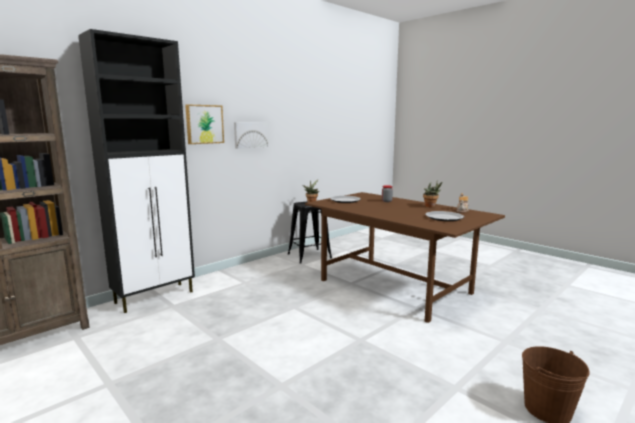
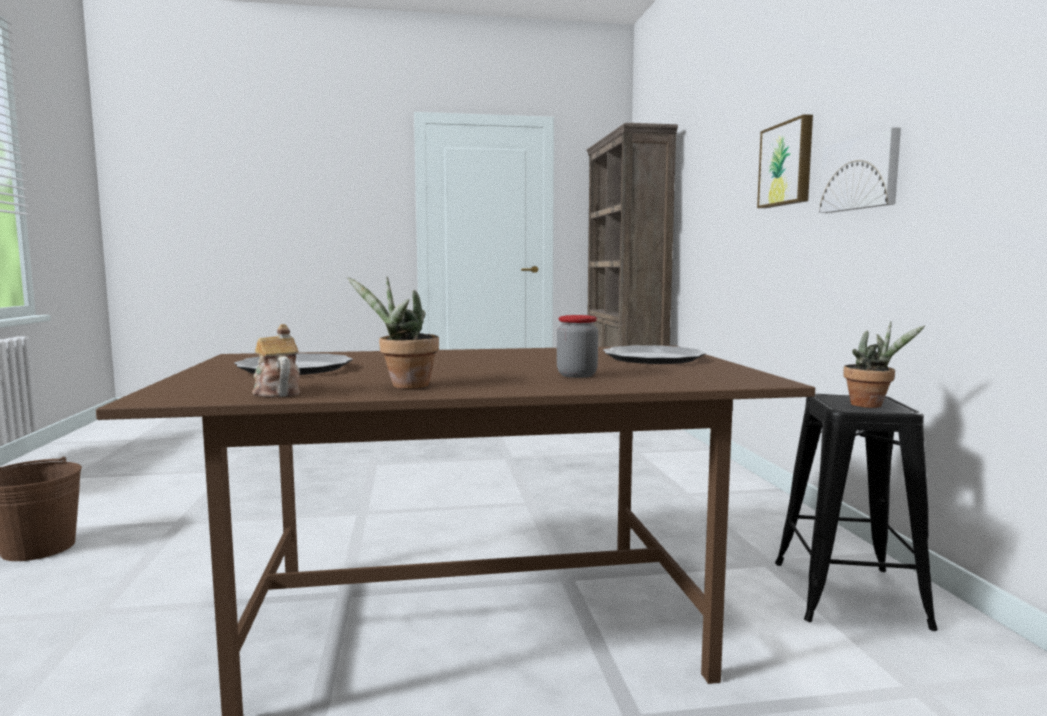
camera: 125 degrees right, 5 degrees down
black cabinet [78,29,195,313] -> none

